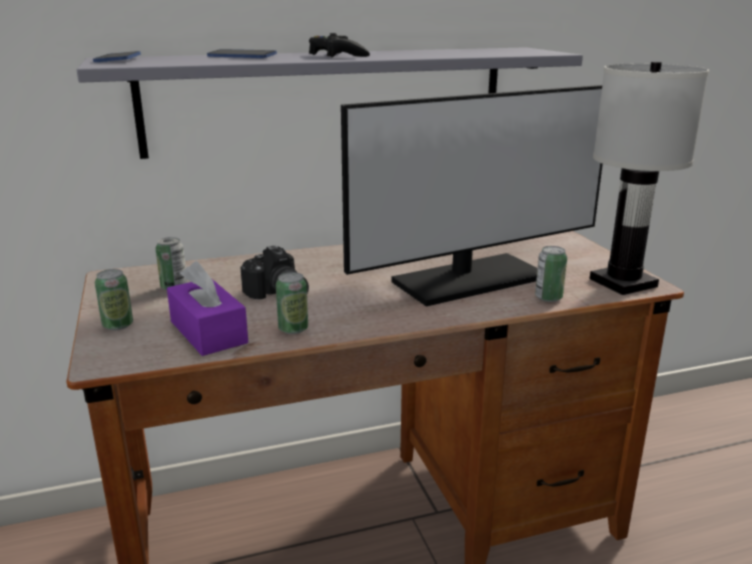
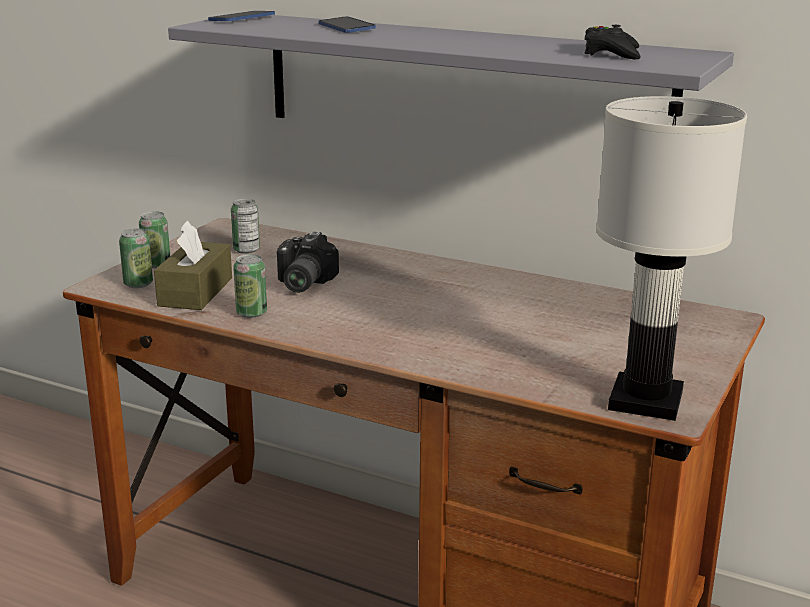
camera: 45 degrees right, 0 degrees up
purple tissue box [167,261,248,356] -> brown tissue box [154,220,232,310]
black game controller [309,33,370,57] -> black game controller moved to [585,25,641,59]
monitor [341,85,603,307] -> none
can [535,246,567,302] -> can moved to [119,229,153,288]

